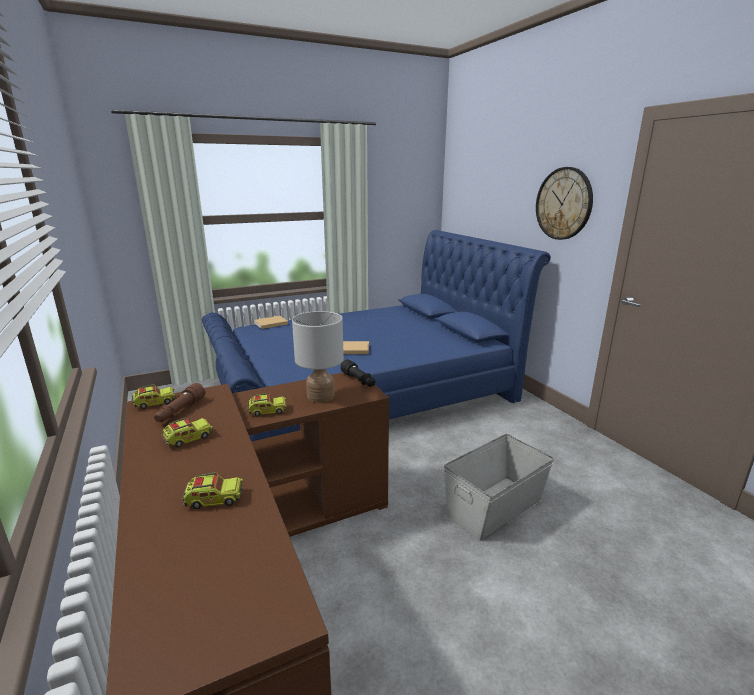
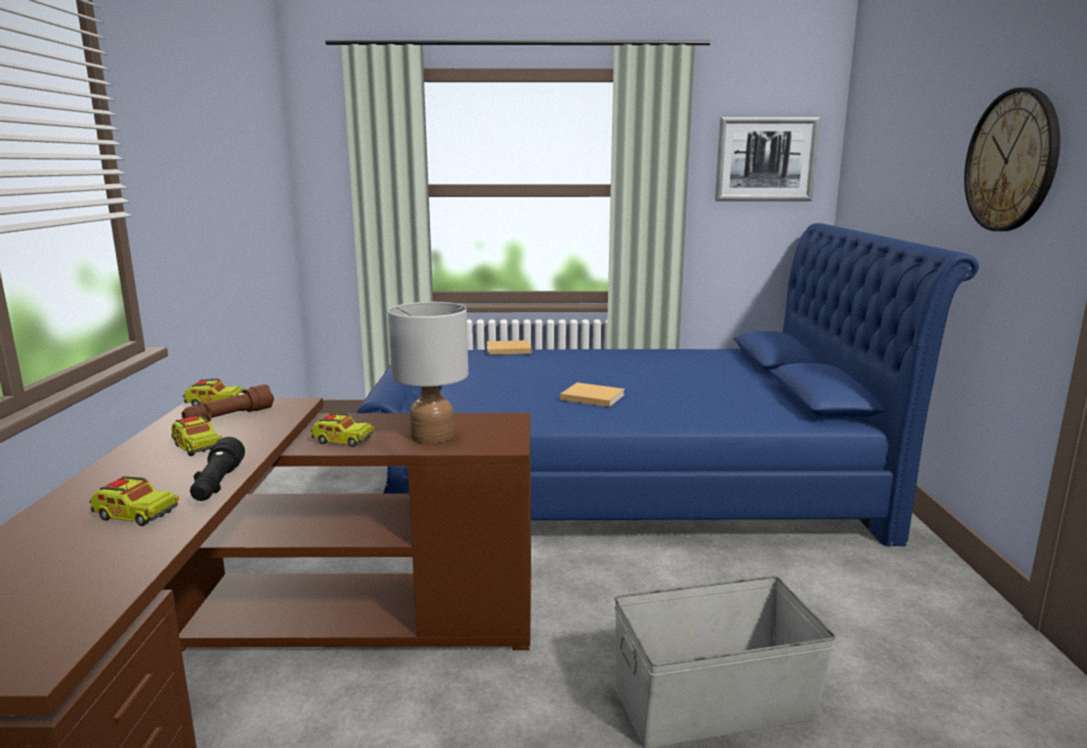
camera: 25 degrees right, 5 degrees down
toy truck [161,417,213,448] -> toy truck turned 60 degrees clockwise [171,415,222,456]
black flashlight [340,359,375,387] -> black flashlight moved to [190,437,245,501]
none -> picture [715,117,820,201]

